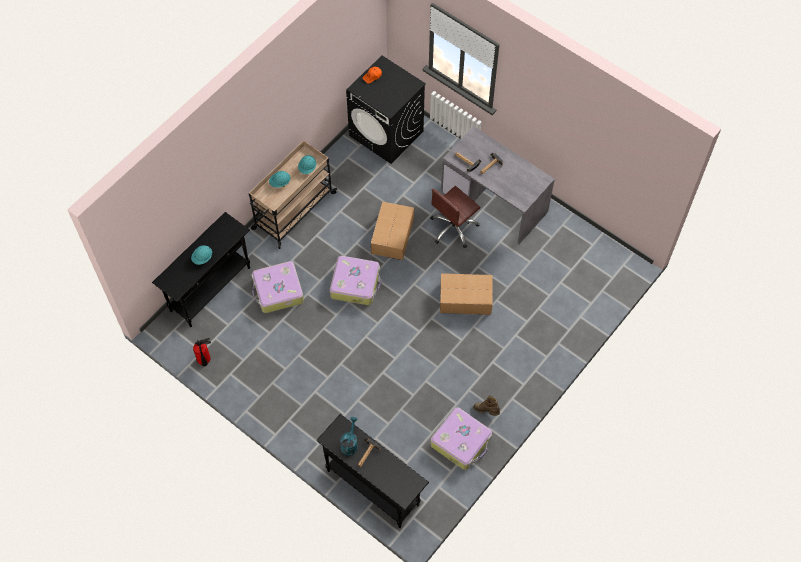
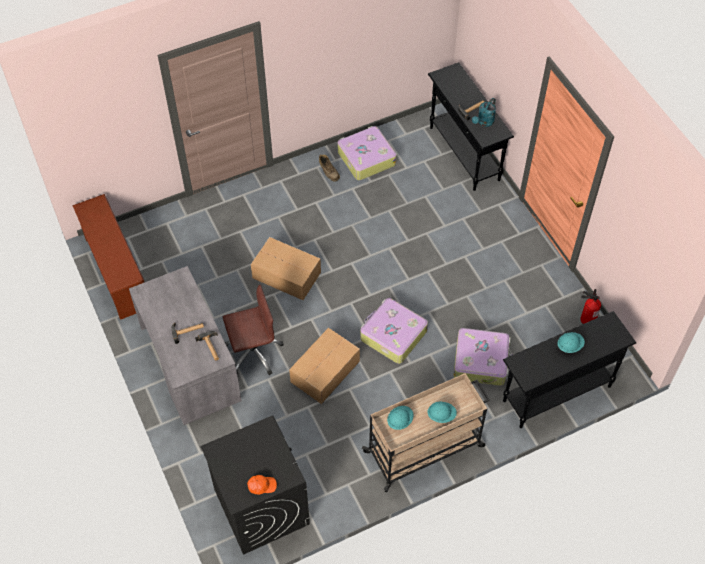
camera: 155 degrees left, 5 degrees down
none -> brown shoe rack [72,194,144,320]

